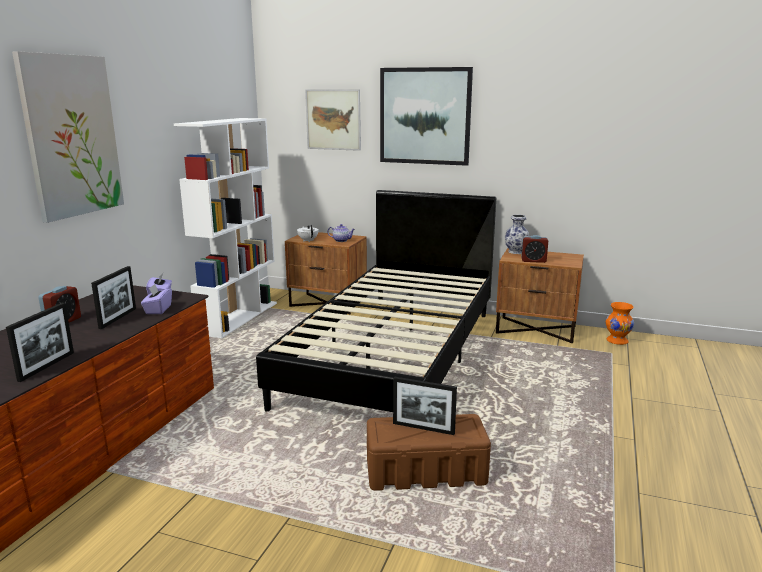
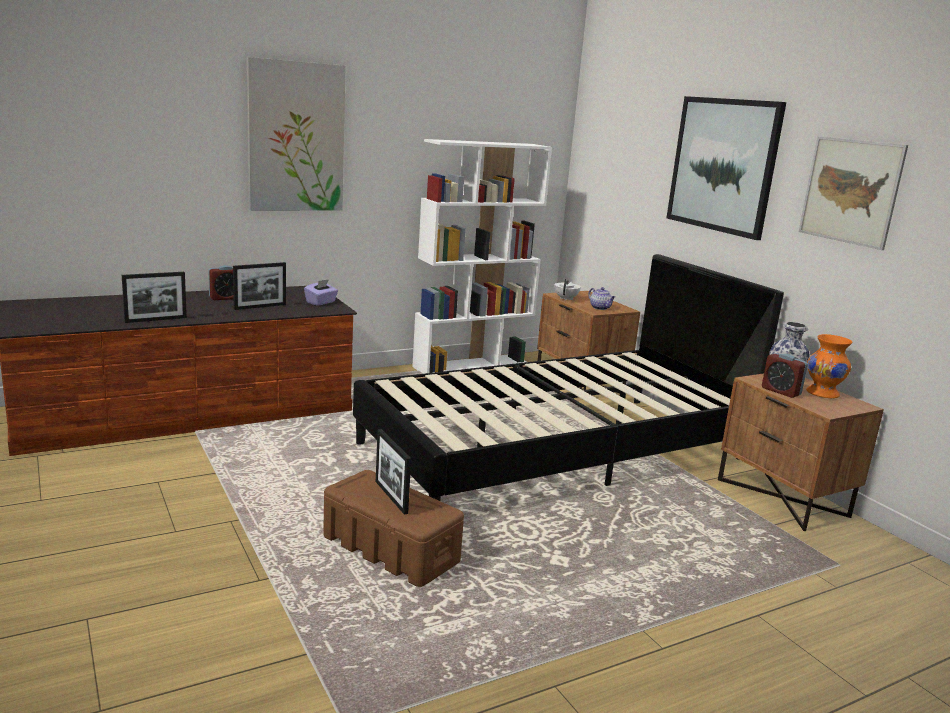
camera: 40 degrees right, 0 degrees up
purple tissue box [141,284,172,314] -> none
picture [305,89,361,151] -> picture moved to [799,136,908,250]
orange vase [606,302,634,345] -> orange vase moved to [806,334,852,398]

